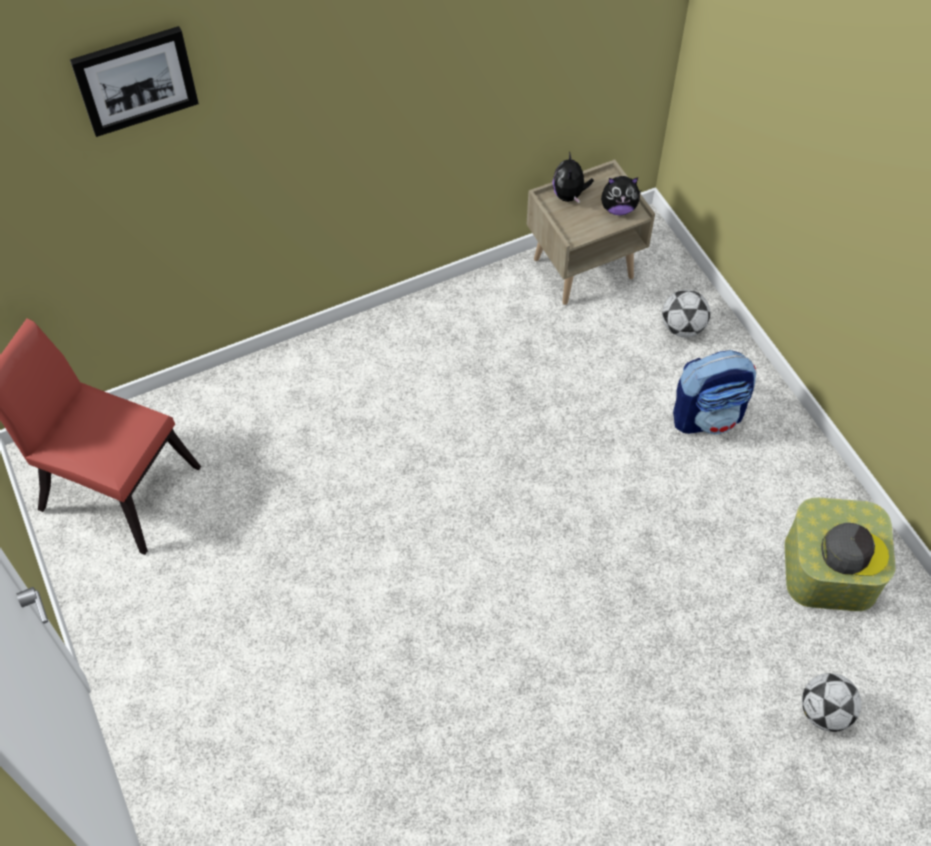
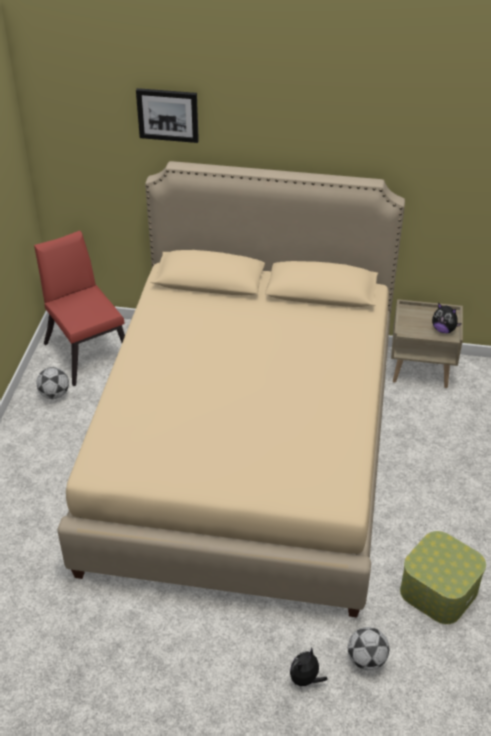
camera: 35 degrees right, 15 degrees down
plush toy [552,151,594,204] -> plush toy moved to [290,647,328,687]
football [662,290,710,337] -> football moved to [36,367,69,399]
backpack [673,350,756,434] -> none
grey cap [821,523,889,576] -> none
none -> beige bed [57,161,405,617]

